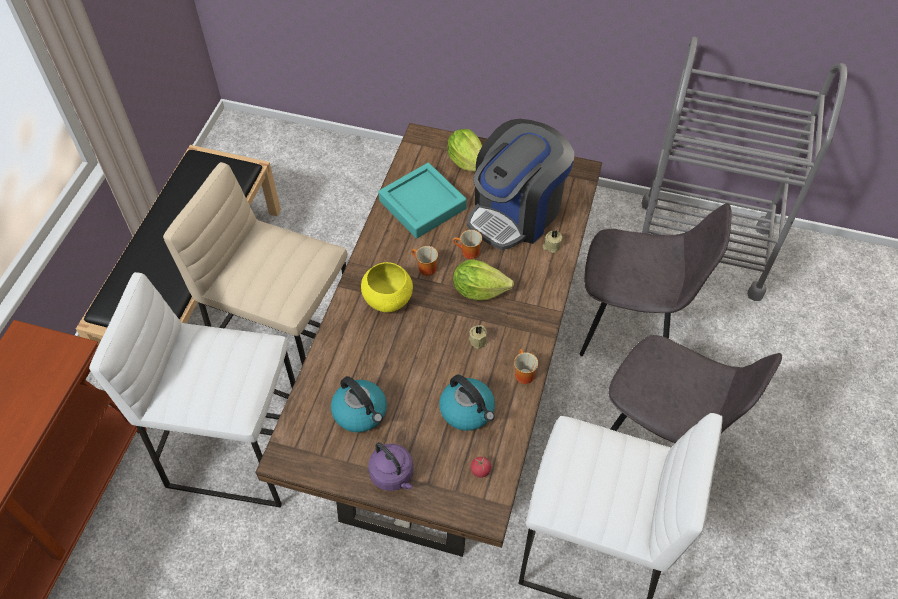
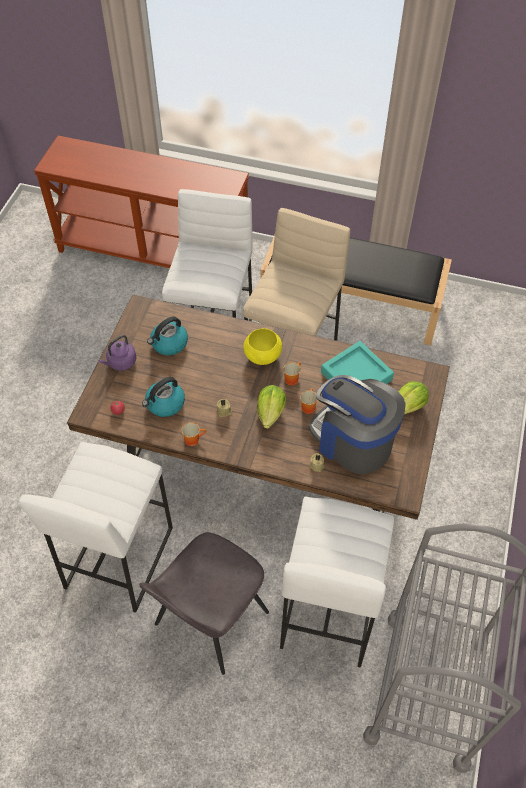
camera: 90 degrees right, 0 degrees up
grey chair [580,203,732,356] -> white stool [280,497,394,668]

